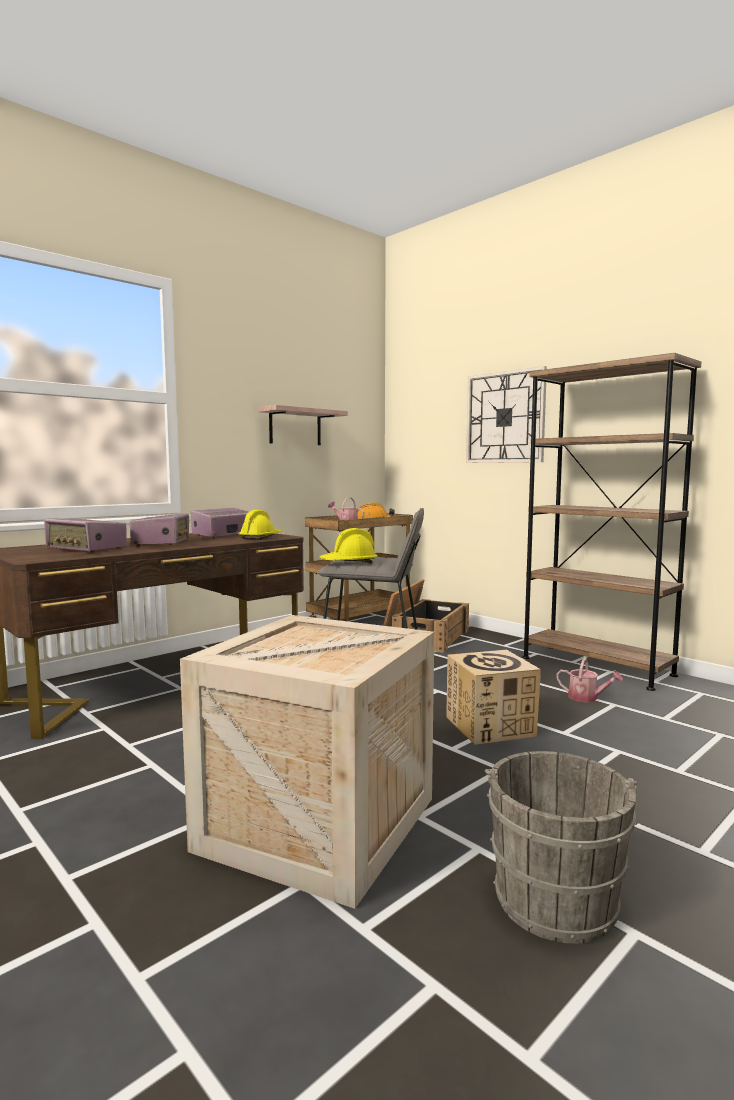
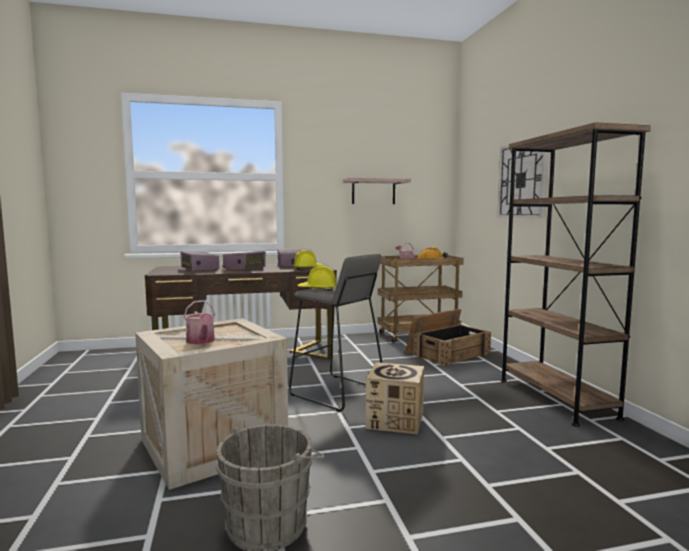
camera: 30 degrees right, 0 degrees up
watering can [556,658,623,703] -> watering can moved to [183,300,215,344]

